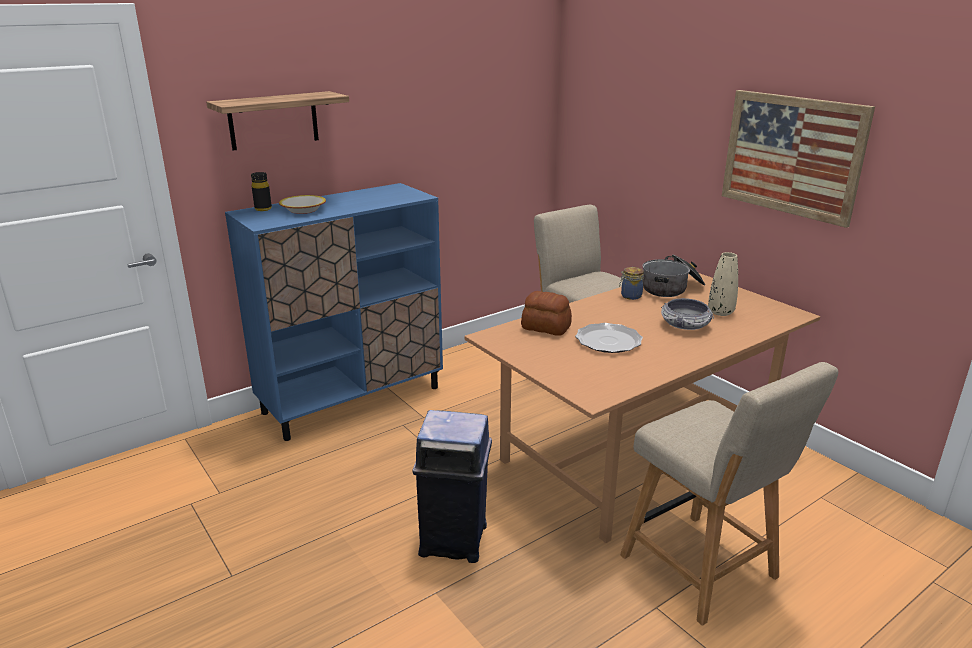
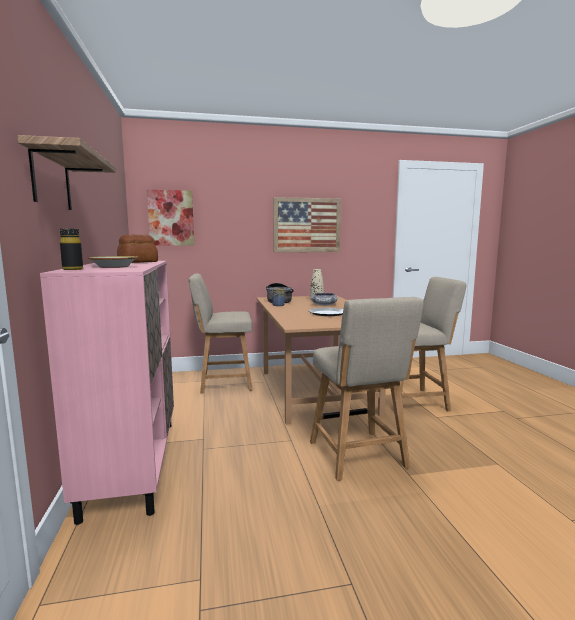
camera: 65 degrees left, 15 degrees down
blue cabinet [225,183,443,441] -> pink cabinet [40,261,174,525]
blue trash can [412,410,492,563] -> beige chair [310,297,424,481]
bread [521,291,572,336] -> bread moved to [117,234,158,263]
none -> picture [147,190,194,246]

